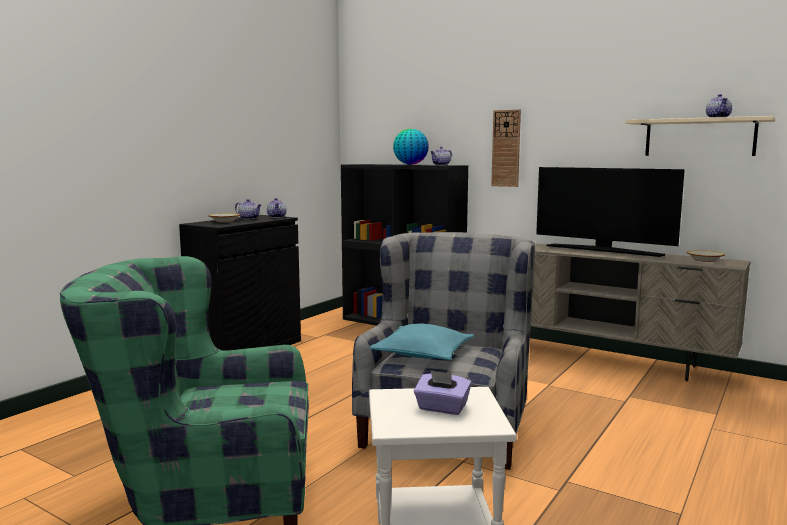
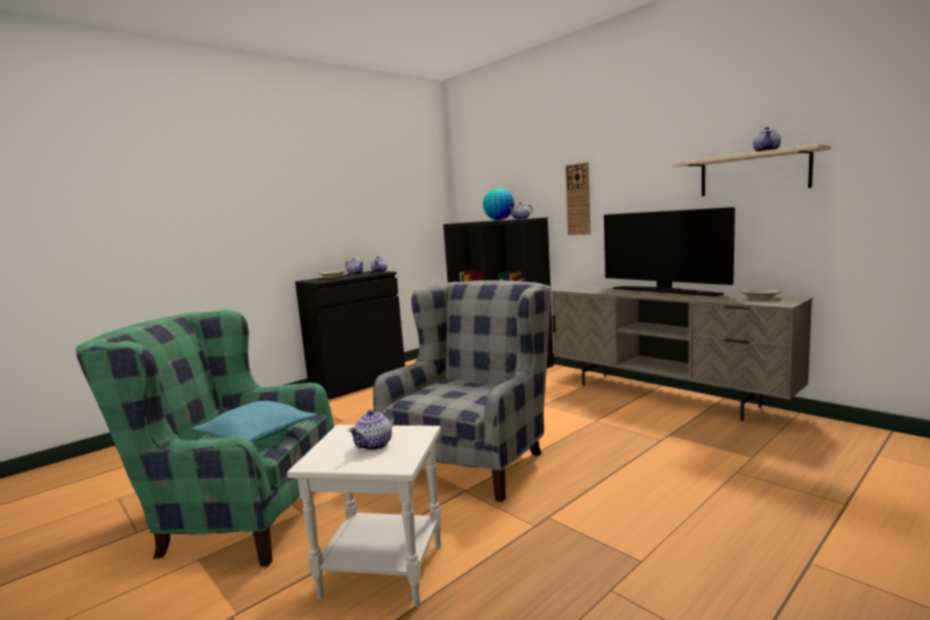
camera: 15 degrees right, 0 degrees up
turquoise pillow [370,324,474,360] -> turquoise pillow moved to [193,401,317,442]
purple tissue box [414,370,471,415] -> teapot [348,408,394,451]

